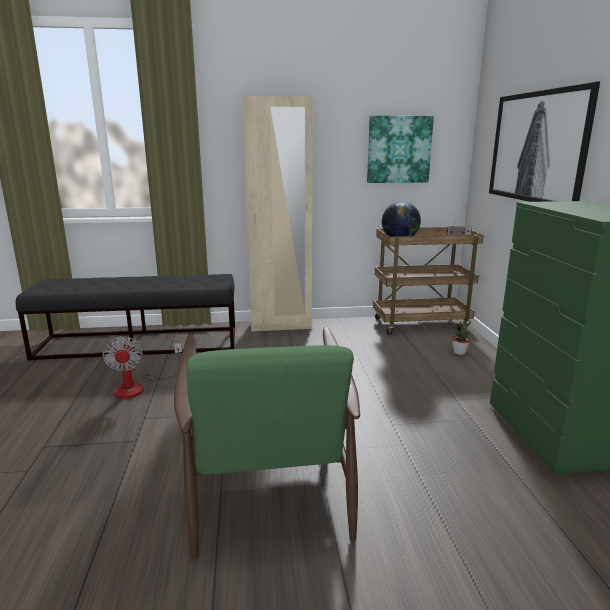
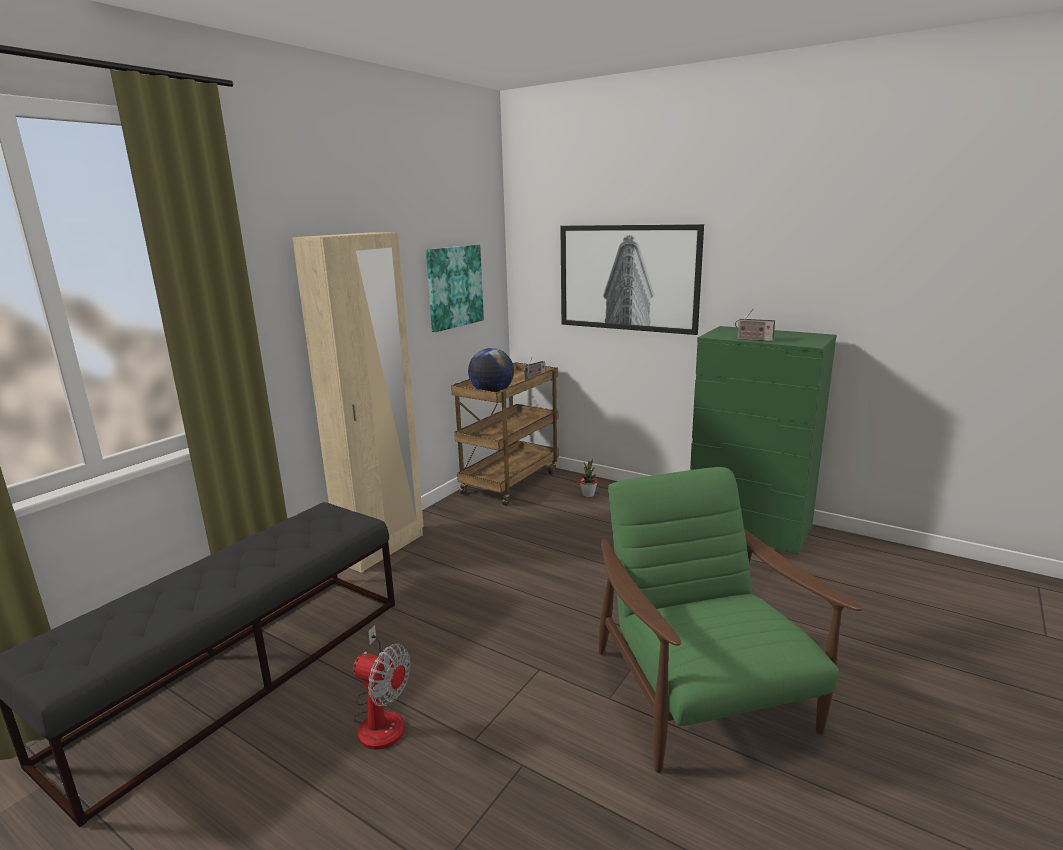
camera: 50 degrees left, 0 degrees up
green armchair [174,327,360,560] -> green armchair turned 135 degrees counterclockwise [599,467,863,773]
none -> radio [735,309,775,342]

